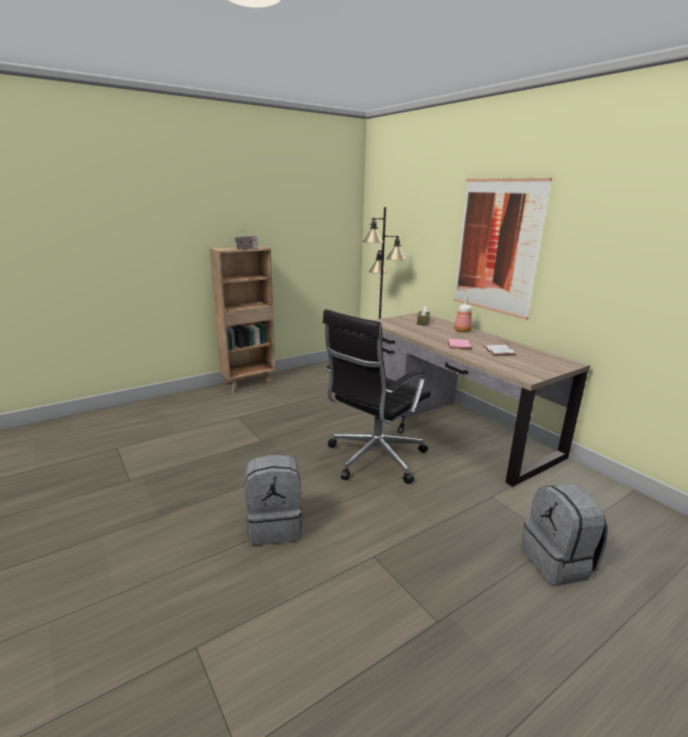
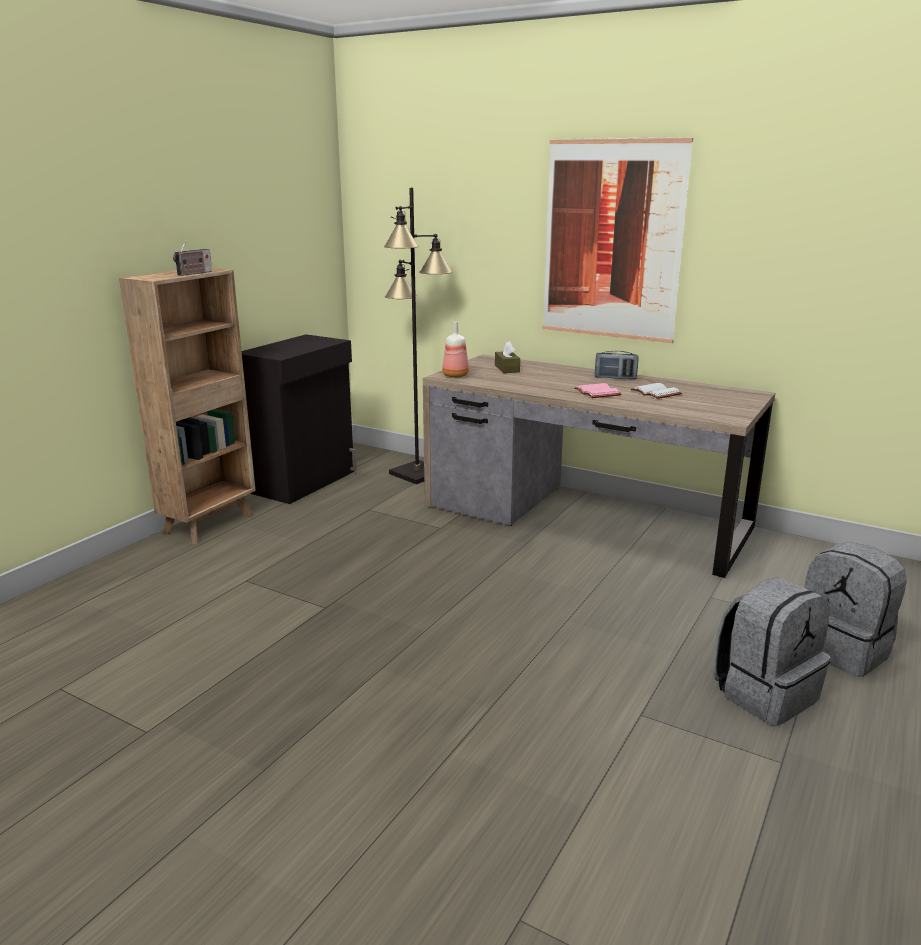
camera: 25 degrees left, 0 degrees up
grey backpack [245,454,302,545] -> grey backpack moved to [713,577,831,726]
black office chair [323,309,431,484] -> none
bottle [454,296,472,332] -> bottle moved to [442,321,469,378]
none -> black cabinet [242,334,356,504]
none -> radio [595,351,639,379]

